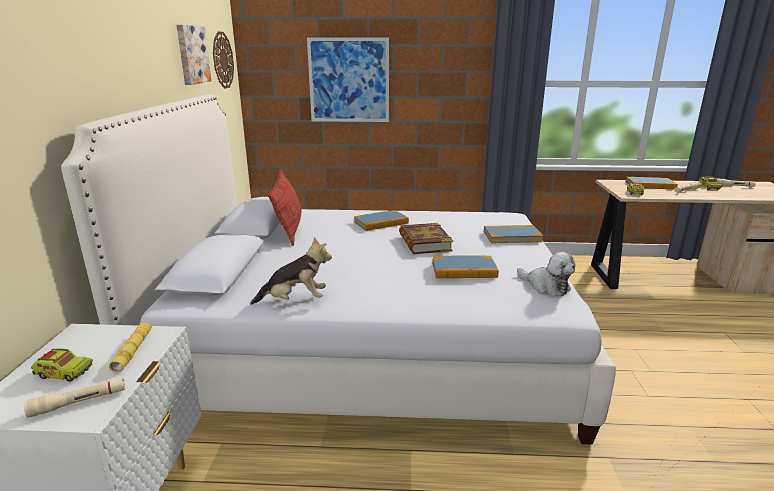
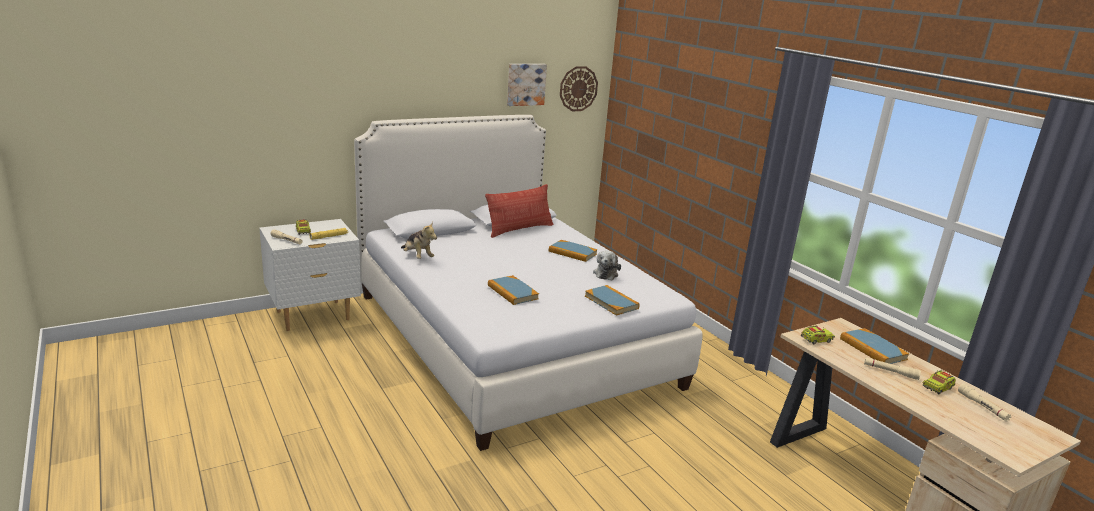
camera: 55 degrees right, 0 degrees up
picture [307,37,389,122] -> none
book [399,223,453,254] -> none
plush toy [517,252,576,296] -> plush toy moved to [593,250,621,280]

